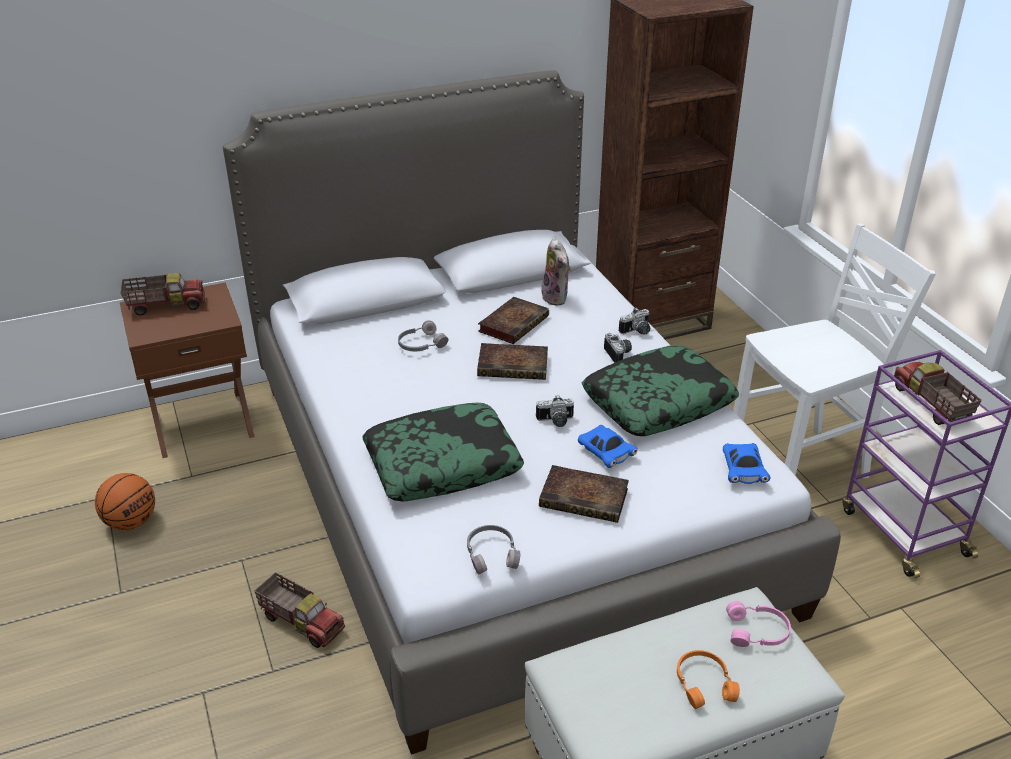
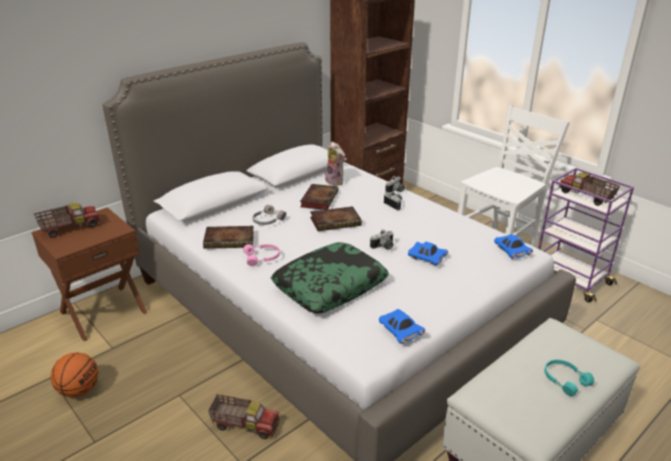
camera: 20 degrees left, 5 degrees down
grey headphones [467,525,520,575] -> blue toy car [379,309,425,344]
book [539,465,629,523] -> book moved to [203,226,254,249]
pillow [582,345,739,436] -> none
orange headphones [677,650,740,709] -> turquoise headphones [544,360,594,397]
pink headphones [726,601,791,647] -> pink headphones moved to [243,244,280,266]

